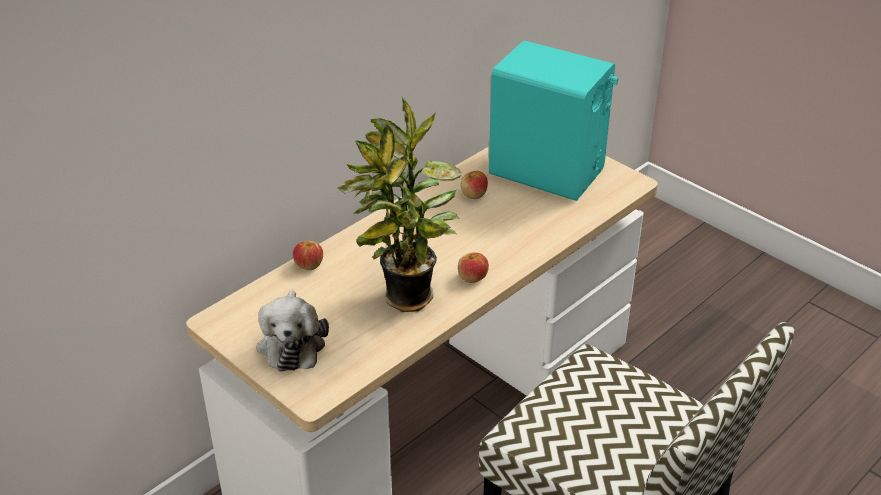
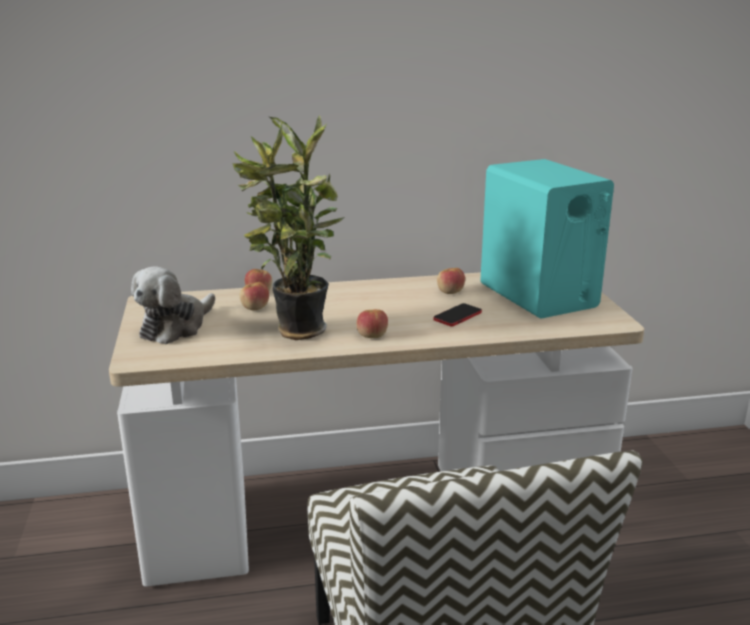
camera: 35 degrees right, 15 degrees down
none -> apple [240,282,269,310]
none -> phone [433,303,482,327]

